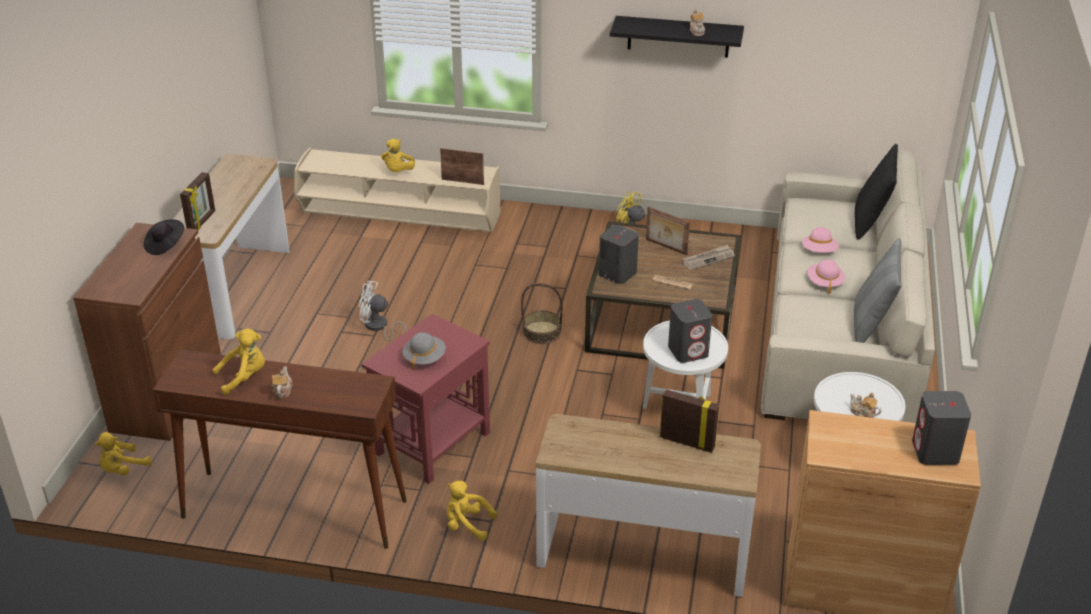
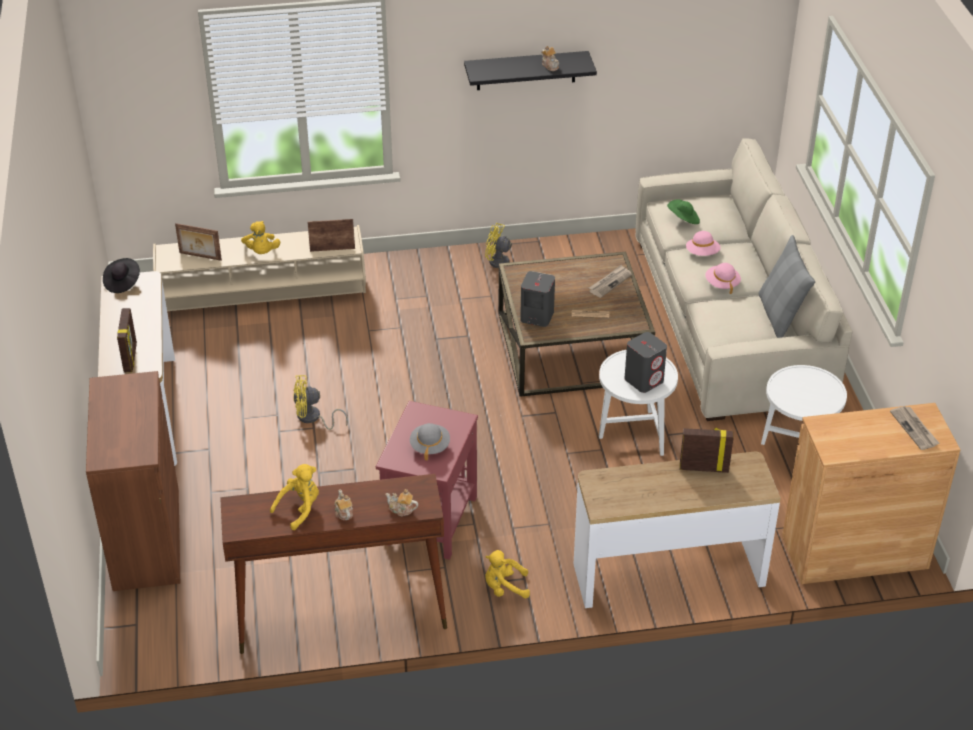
camera: 20 degrees left, 5 degrees up
yellow plush toy [95,432,152,476] -> none
black hat [144,219,184,255] -> black hat moved to [103,258,140,293]
white fan [359,281,407,341] -> yellow fan [293,375,348,430]
basket [521,283,563,344] -> none
picture frame [646,207,690,255] -> picture frame moved to [175,223,222,261]
teapot [850,393,881,418] -> teapot moved to [386,489,418,516]
black pillow [855,144,898,240] -> none
grey speaker [912,391,971,465] -> newspaper [890,406,939,450]
none -> green hat [667,199,700,224]

